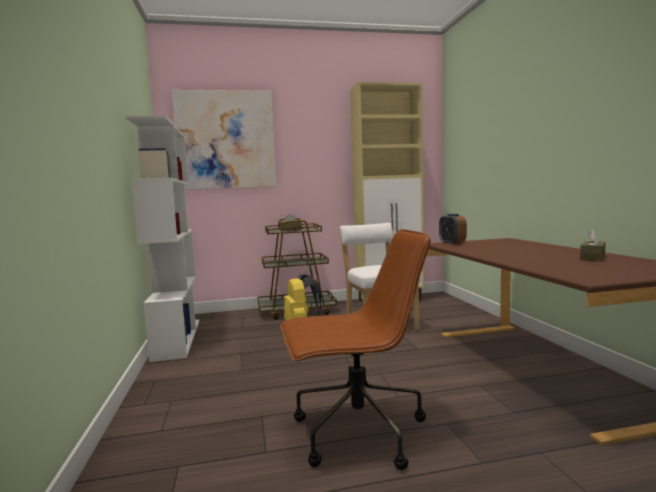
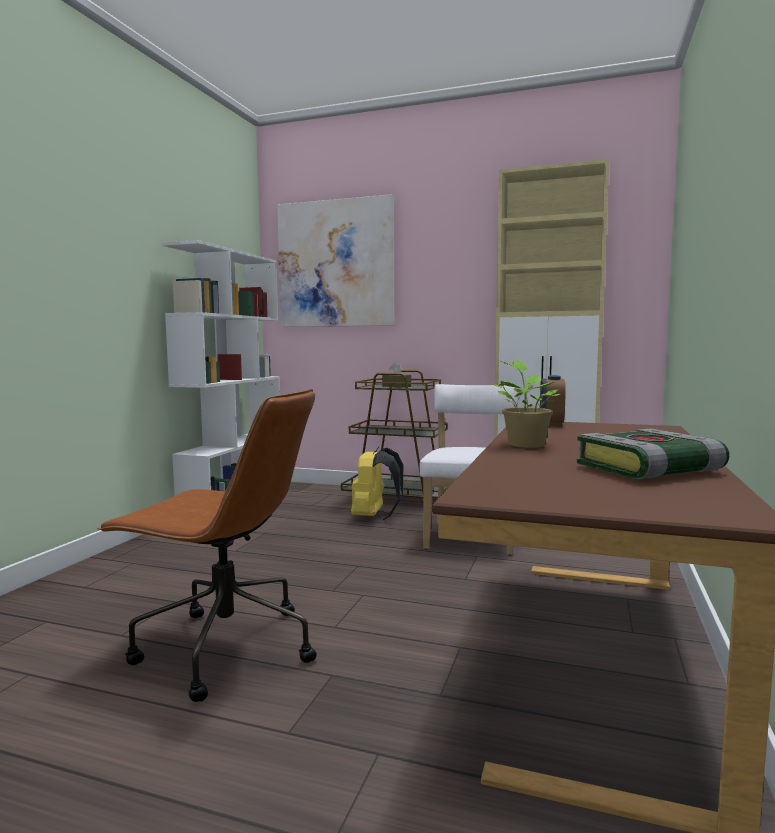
camera: 30 degrees right, 0 degrees up
brown tissue box [580,229,606,261] -> book [577,429,729,479]
none -> potted plant [492,360,560,448]

